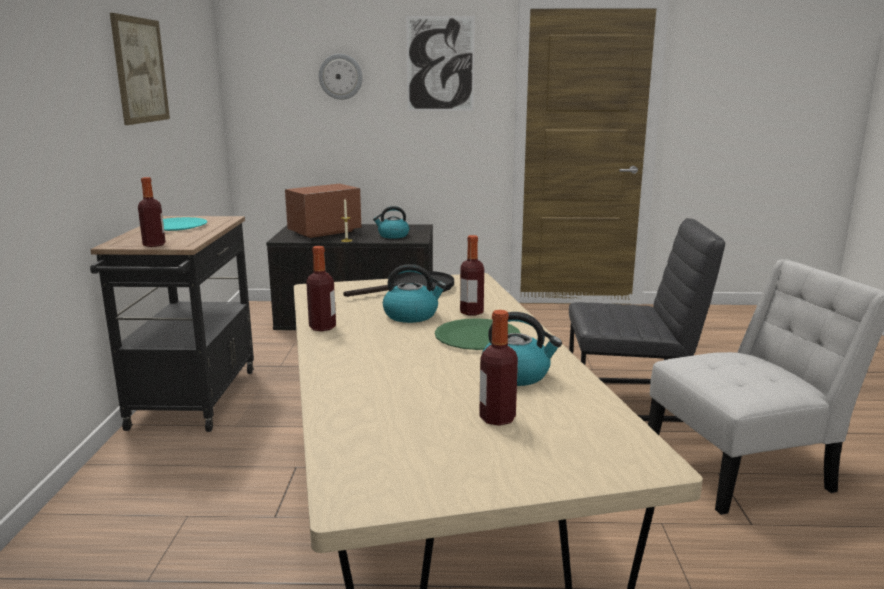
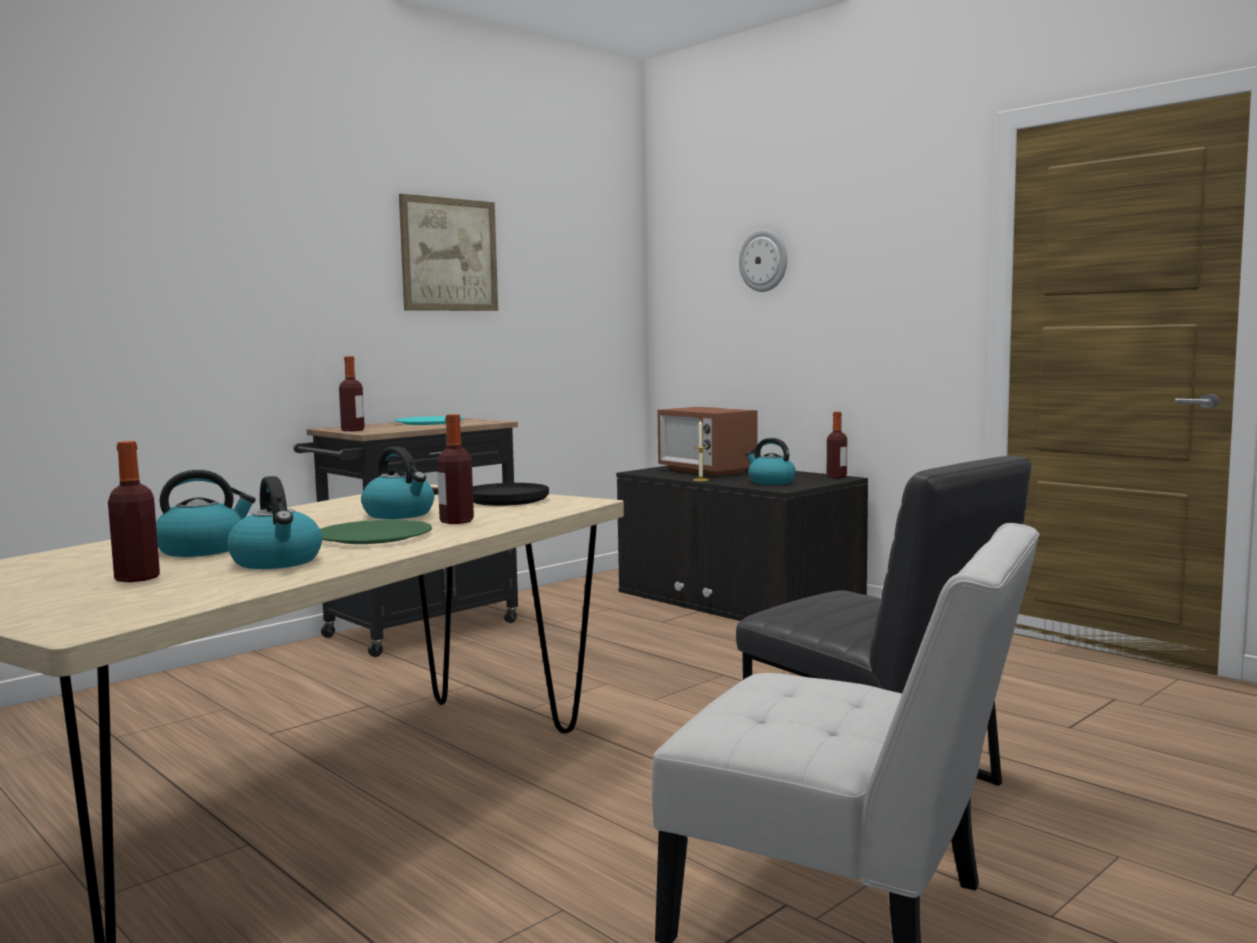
camera: 45 degrees right, 10 degrees down
microwave [285,184,361,238] -> microwave turned 135 degrees counterclockwise [658,407,757,476]
bottle [306,246,336,331] -> bottle moved to [827,412,847,478]
picture [406,16,475,111] -> none
none -> kettle [156,470,256,557]

